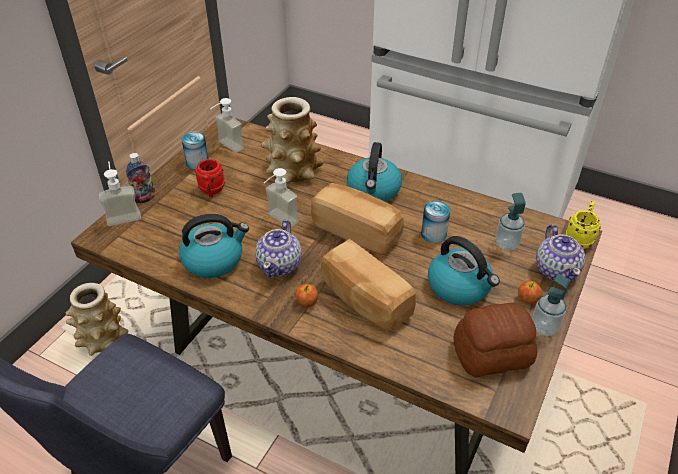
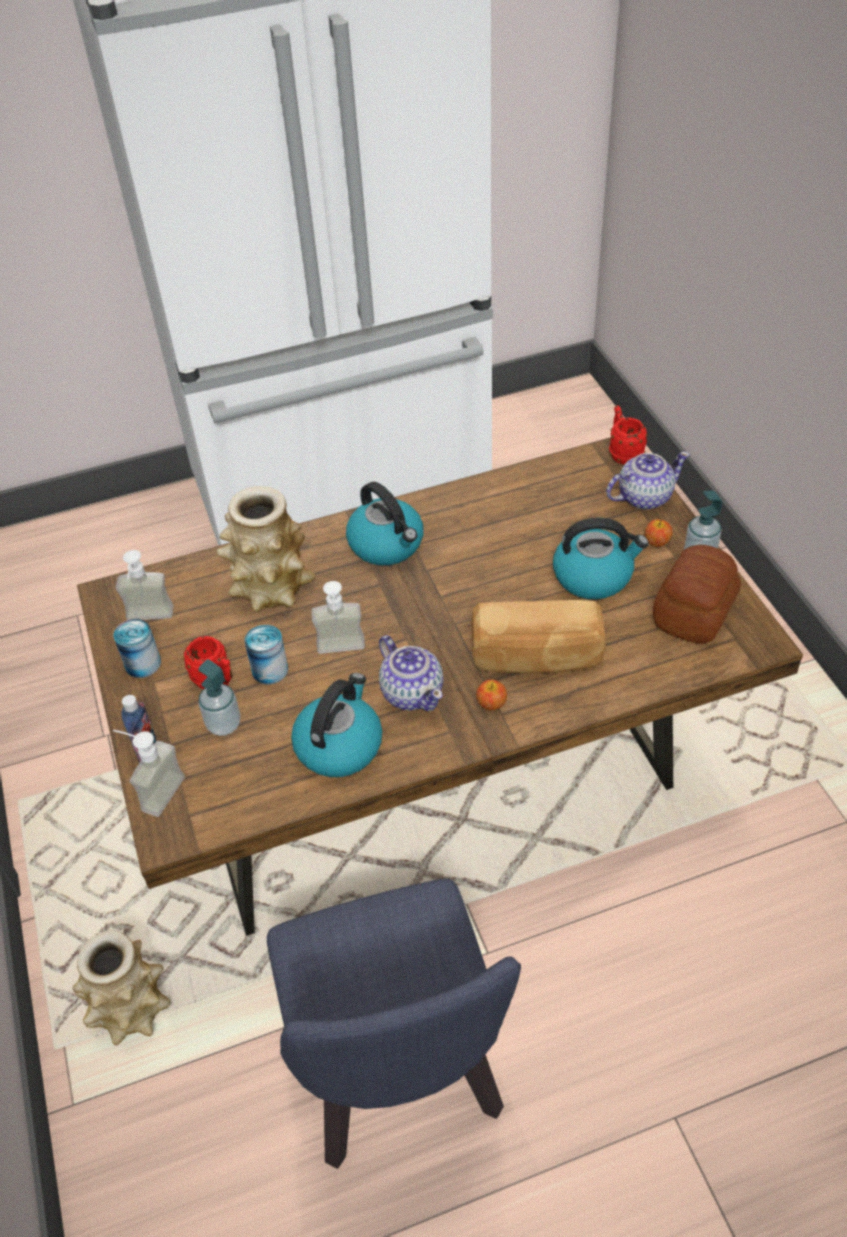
camera: 45 degrees left, 5 degrees up
bread [311,183,404,256] -> none
can [421,201,450,243] -> can moved to [244,625,288,684]
soap dispenser [495,193,525,250] -> soap dispenser moved to [198,659,241,736]
teapot [536,224,585,284] -> teapot turned 60 degrees counterclockwise [606,452,690,510]
yellow mug [565,201,601,249] -> red mug [609,406,648,465]

